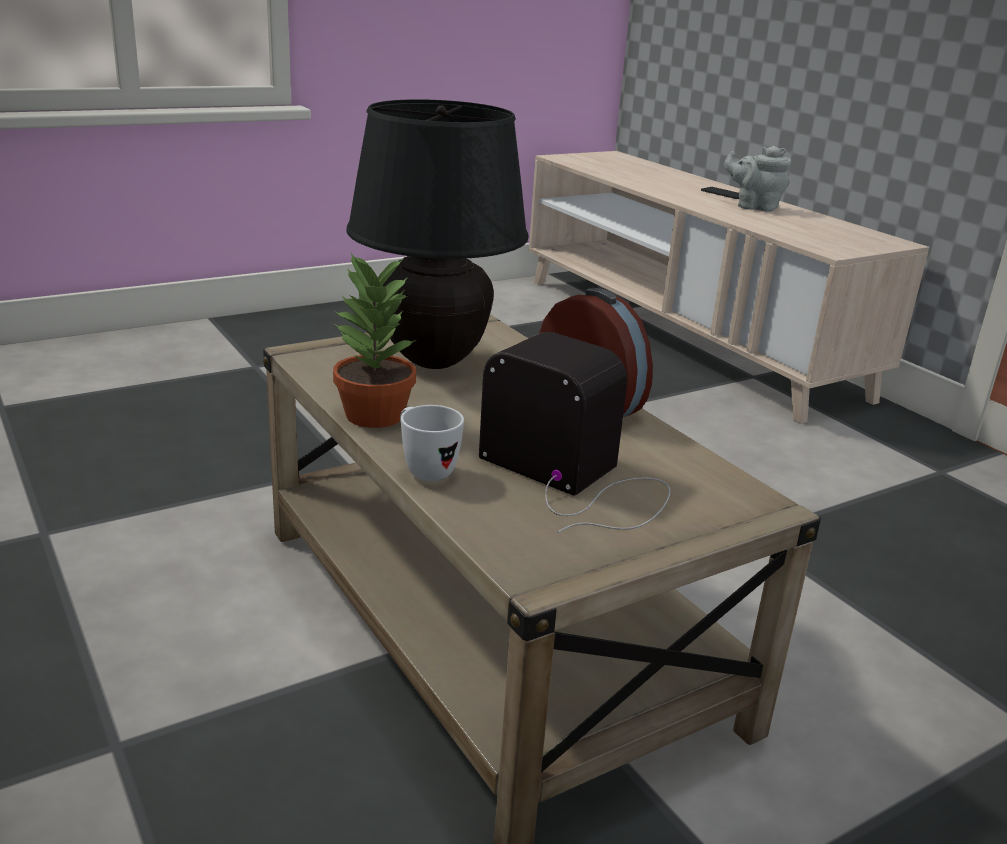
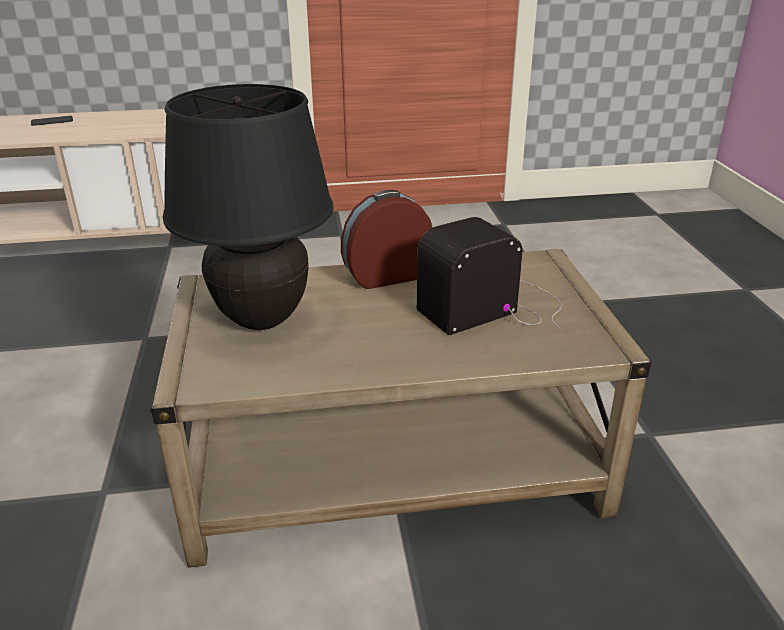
camera: 65 degrees left, 5 degrees up
potted plant [333,253,416,428] -> none
white mug [400,405,464,481] -> none
grey teapot [724,146,791,212] -> none

